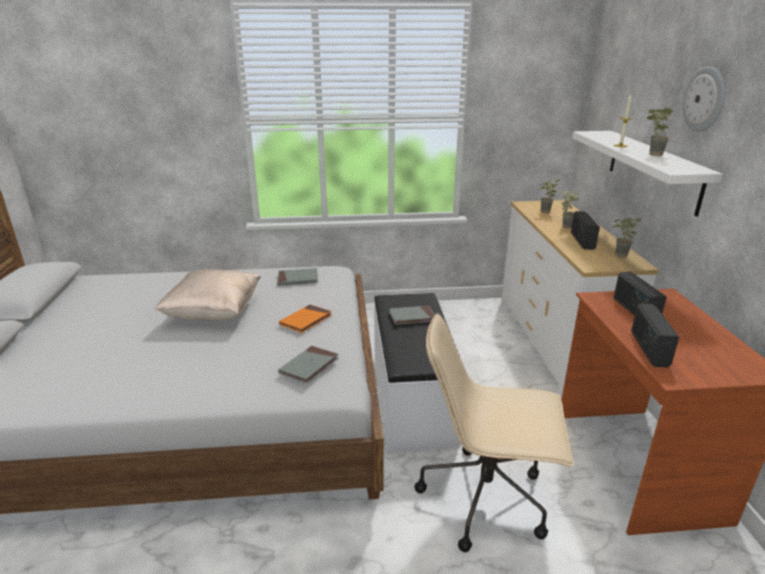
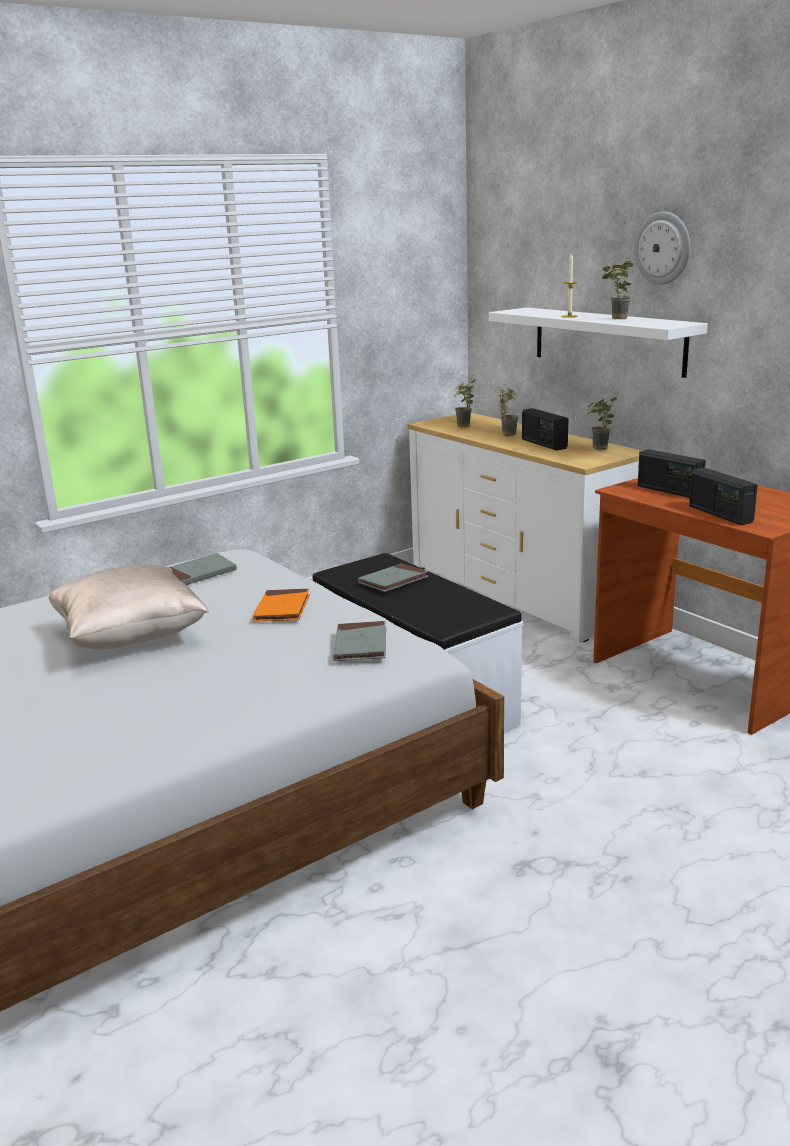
camera: 30 degrees left, 5 degrees down
beige office chair [414,313,574,552] -> none

